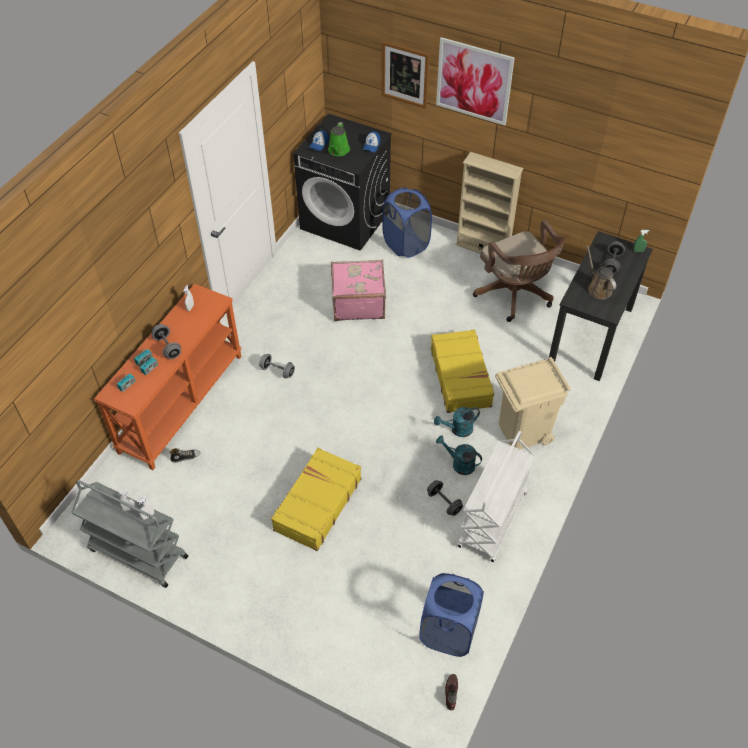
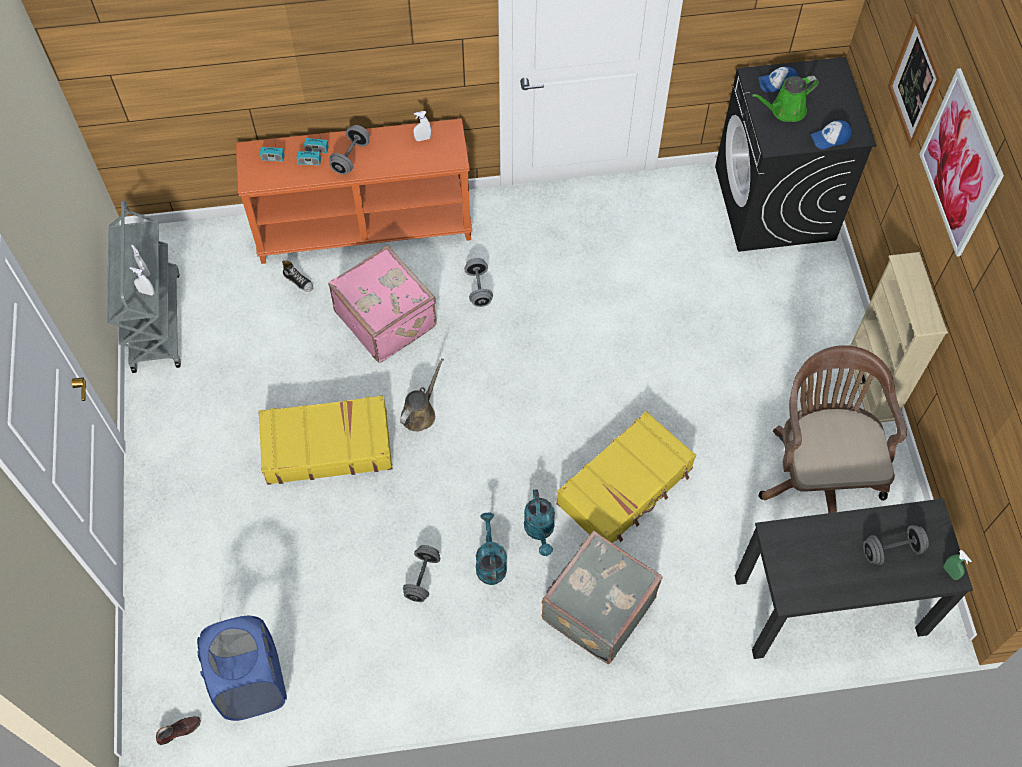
camera: 55 degrees right, 10 degrees up
pink suitcase [331,260,386,321] -> pink suitcase moved to [328,245,437,363]
blue laundry basket [382,188,432,258] -> none
turquoise watering can [434,407,480,437] -> turquoise watering can turned 135 degrees counterclockwise [524,489,555,556]
white cart [458,431,535,562] -> none
brown office chair [473,220,565,322] -> brown office chair turned 150 degrees clockwise [759,345,907,513]
beige trash can [495,357,571,449] -> grey suitcase [542,531,663,664]
brown watering can [586,245,616,299] -> brown watering can moved to [400,358,444,431]

